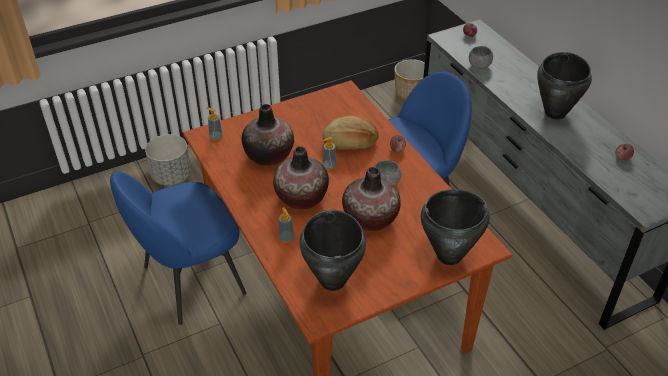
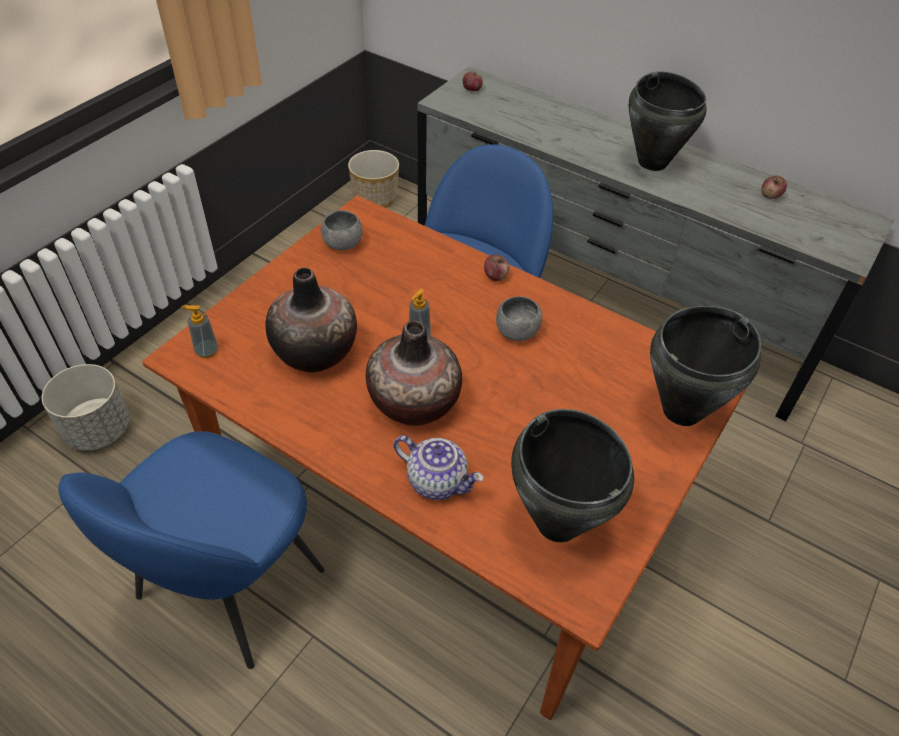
camera: 30 degrees left, 5 degrees up
soap dispenser [278,208,294,243] -> teapot [394,436,484,500]
bread [322,116,379,150] -> none
vase [342,167,401,231] -> none
grey bowl [469,46,493,69] -> grey bowl moved to [321,210,363,250]

